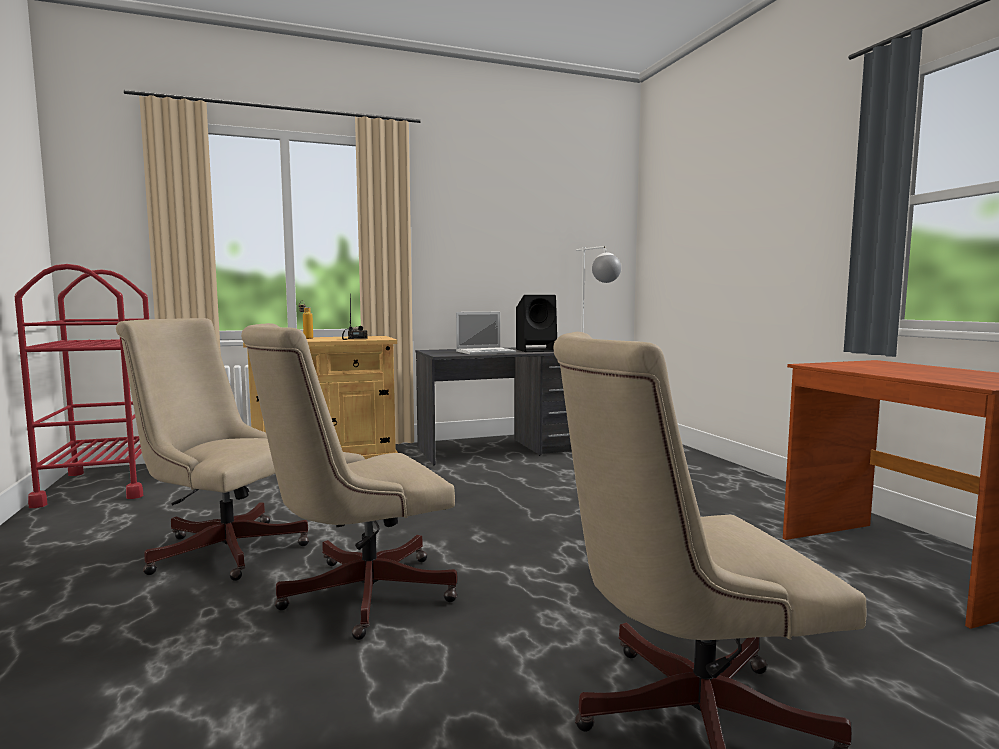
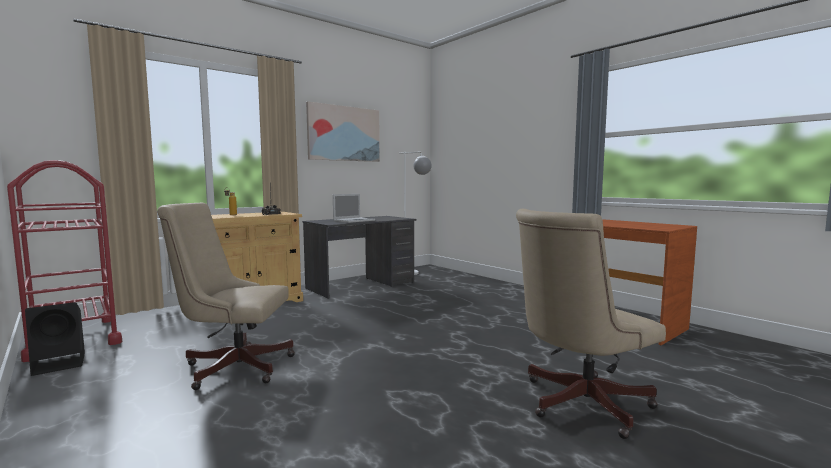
camera: 20 degrees left, 0 degrees up
beige office chair [241,323,457,640] -> none
black speaker [516,295,557,352] -> black speaker moved to [25,302,85,376]
none -> picture [306,101,380,162]

